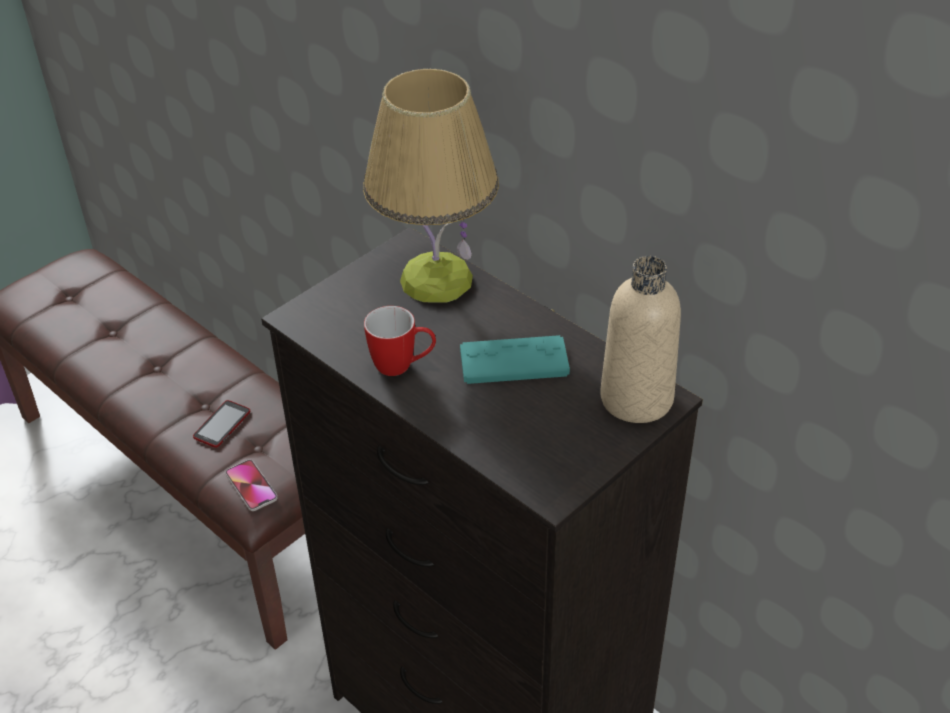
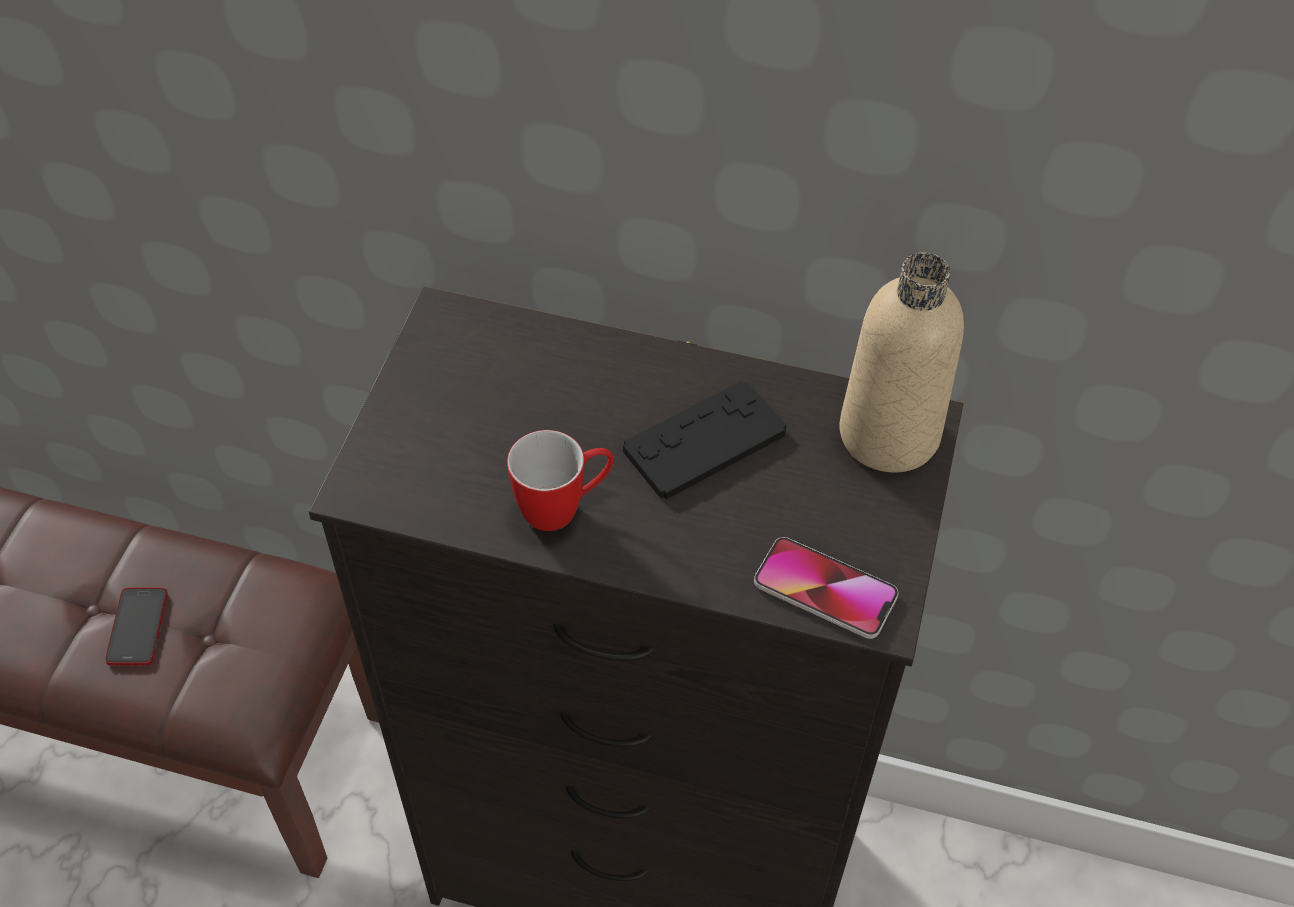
camera: 30 degrees left, 10 degrees up
phone [225,460,278,511] -> phone moved to [754,537,899,639]
table lamp [363,68,499,303] -> none
turquoise game controller [460,335,570,384] -> black game controller [623,381,787,500]

